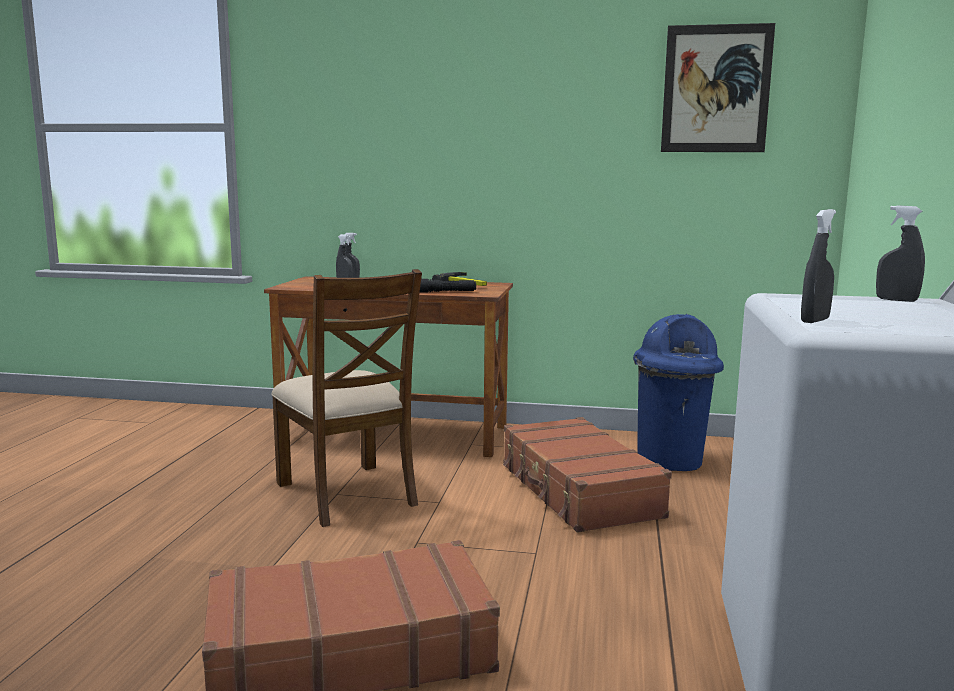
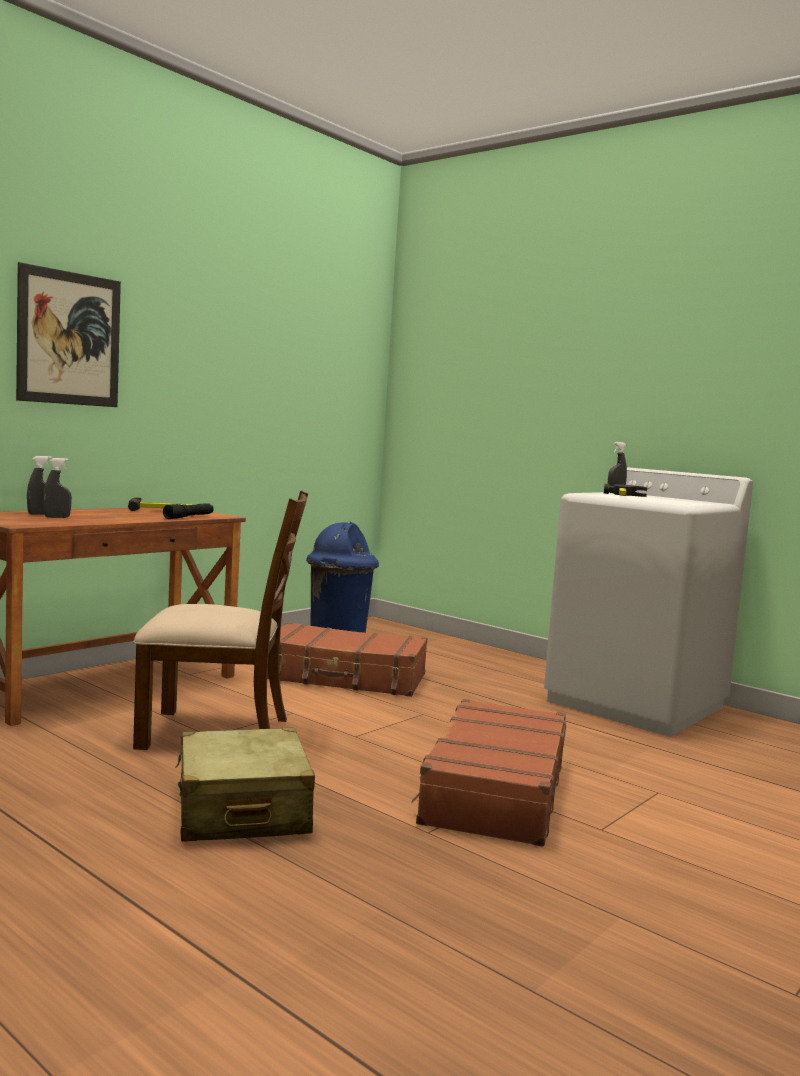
camera: 60 degrees left, 5 degrees down
picture [661,23,775,152] -> picture moved to [16,262,121,407]
grey spray bottle [801,209,836,323] -> none
none -> beige suitcase [175,728,315,842]
none -> hammer [604,484,647,497]

